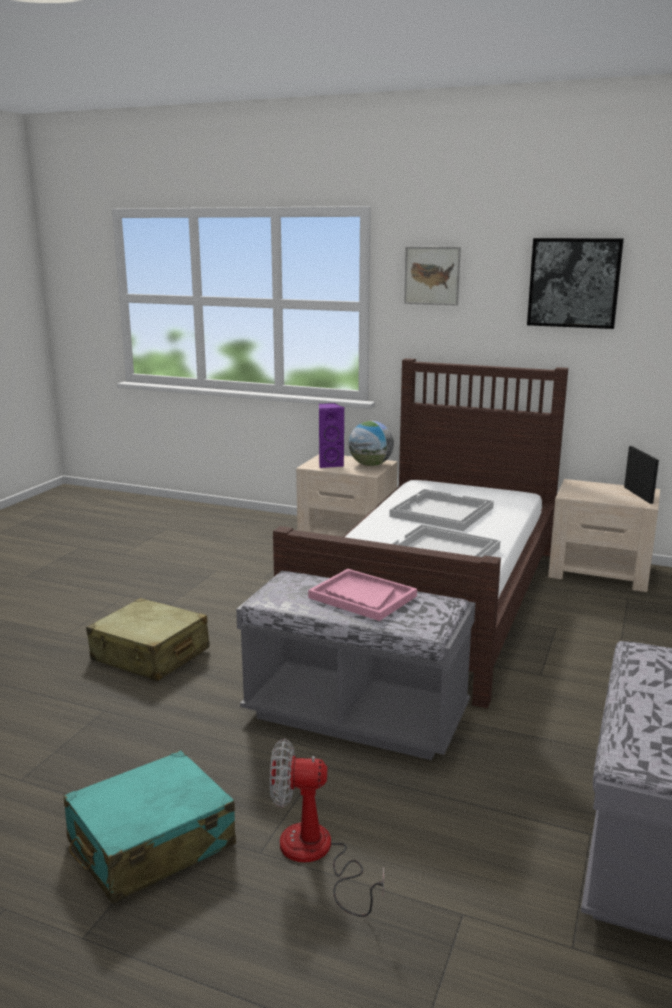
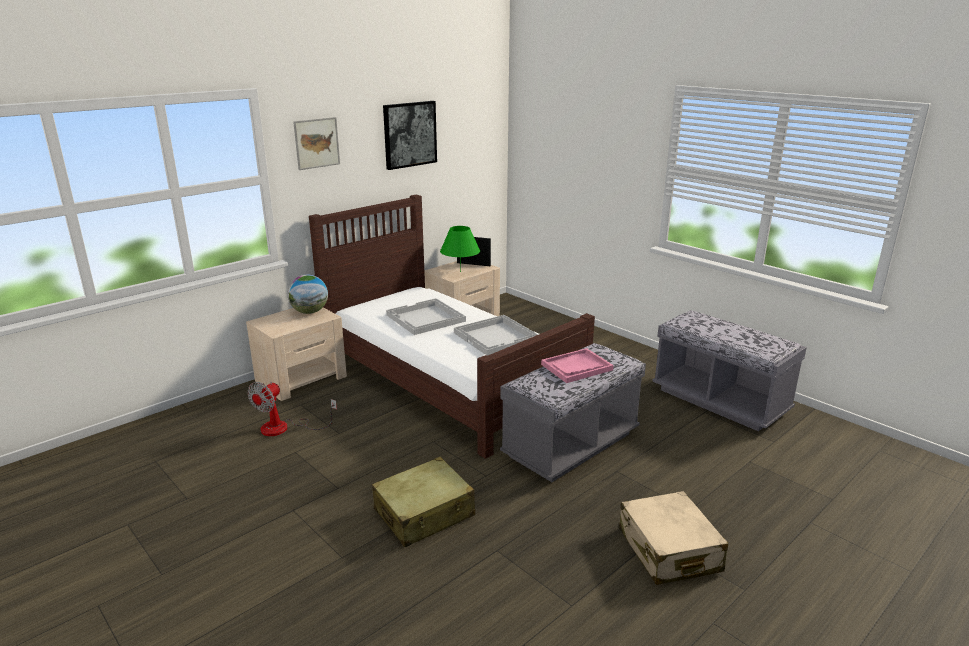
camera: 65 degrees left, 5 degrees up
turquoise suitcase [63,750,236,904] -> beige suitcase [619,491,728,585]
fan [270,738,384,917] -> fan moved to [247,381,337,436]
purple speaker [319,403,344,468] -> none
none -> green table lamp [440,226,480,272]

